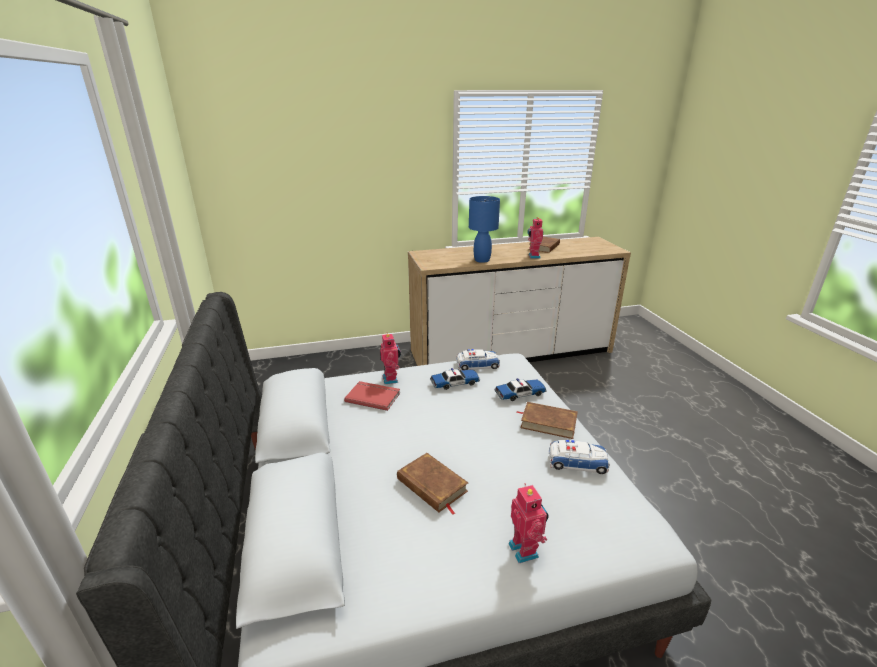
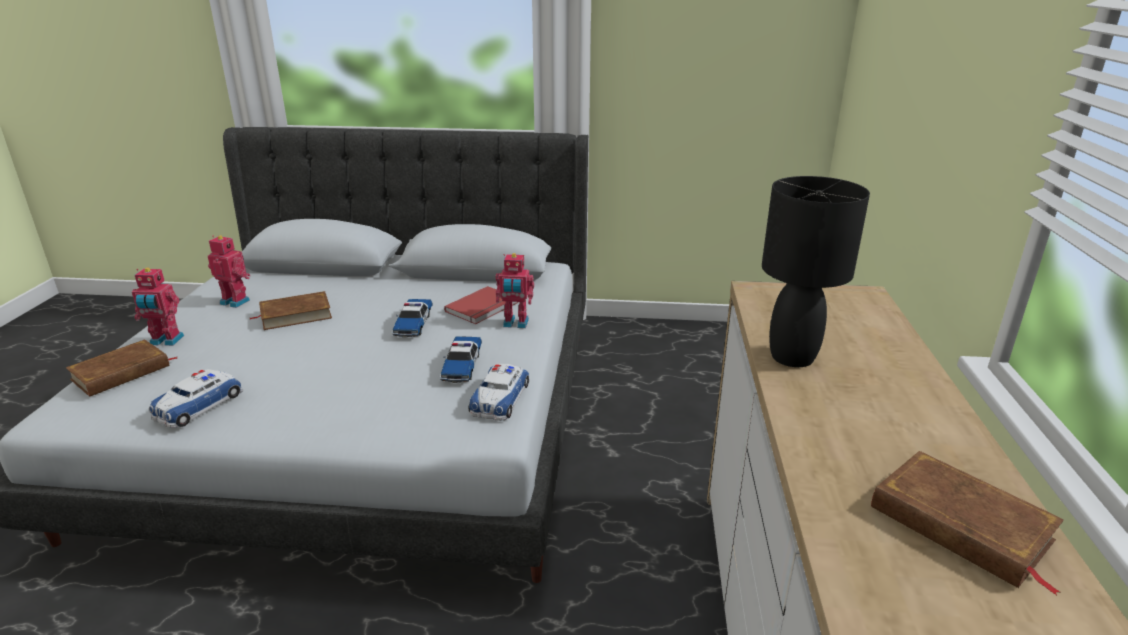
camera: 110 degrees right, 0 degrees up
blue table lamp [469,196,500,263] -> black table lamp [762,176,870,367]
toy car [494,378,547,401] -> toy car moved to [392,299,433,338]
brown book [516,402,578,439] -> brown book moved to [66,339,177,397]
toy robot [527,218,543,259] -> toy robot moved to [208,236,250,308]

